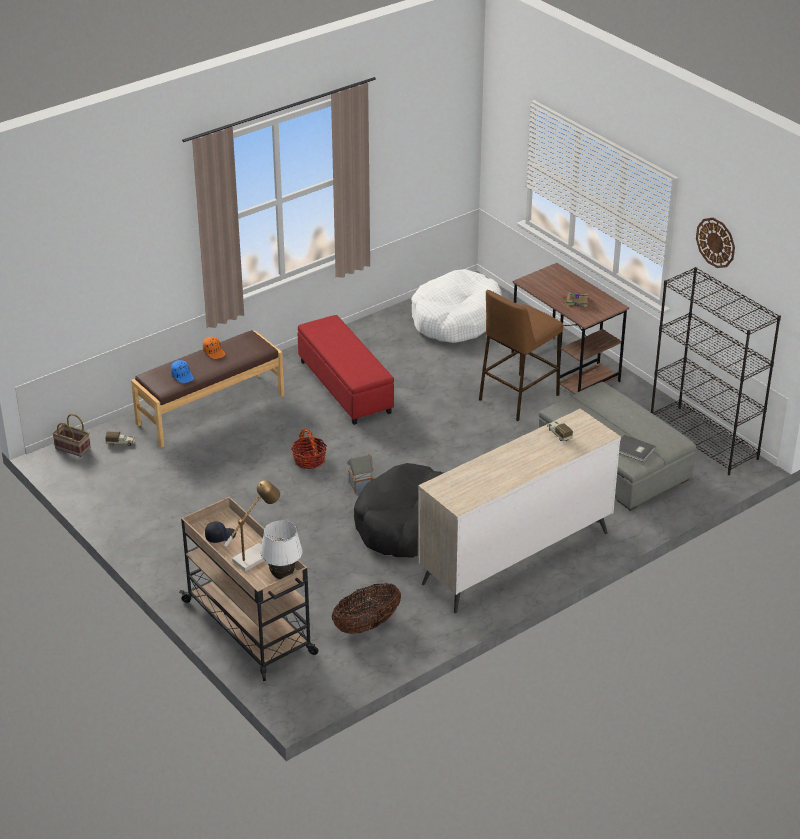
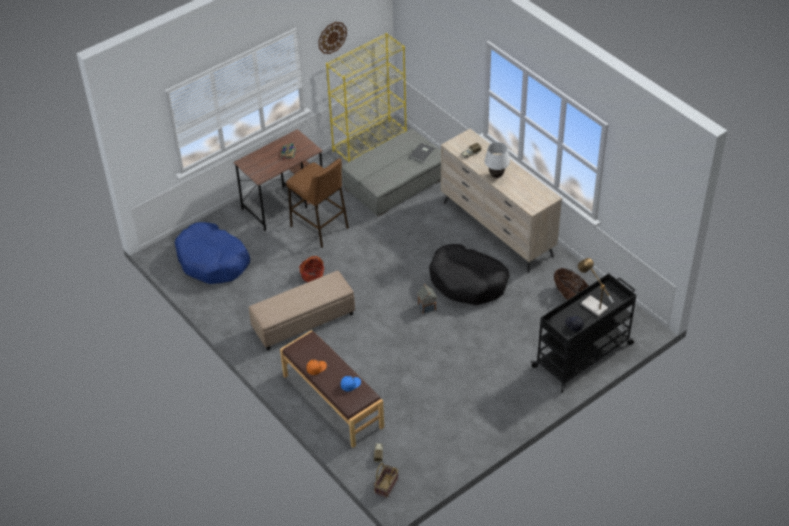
camera: 90 degrees left, 10 degrees up
beige cart [179,497,318,681] -> black cart [531,273,636,393]
white table lamp [260,521,302,580] -> white table lamp moved to [484,142,510,178]
basket [291,428,327,469] -> basket moved to [299,256,324,282]
red ottoman [298,315,394,425] -> beige ottoman [249,270,355,350]
white dog bed [411,269,502,343] -> blue dog bed [175,222,250,284]
black bookcase [651,267,781,475] -> yellow bookcase [326,33,407,162]

